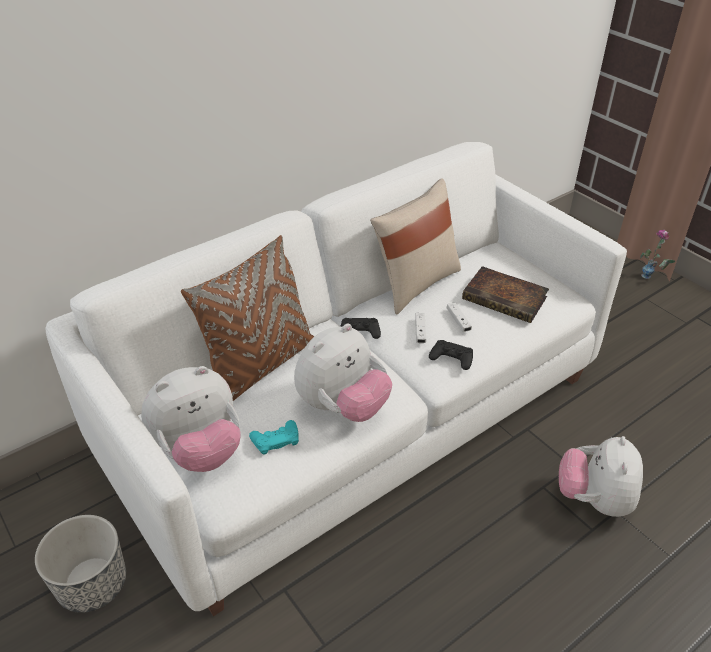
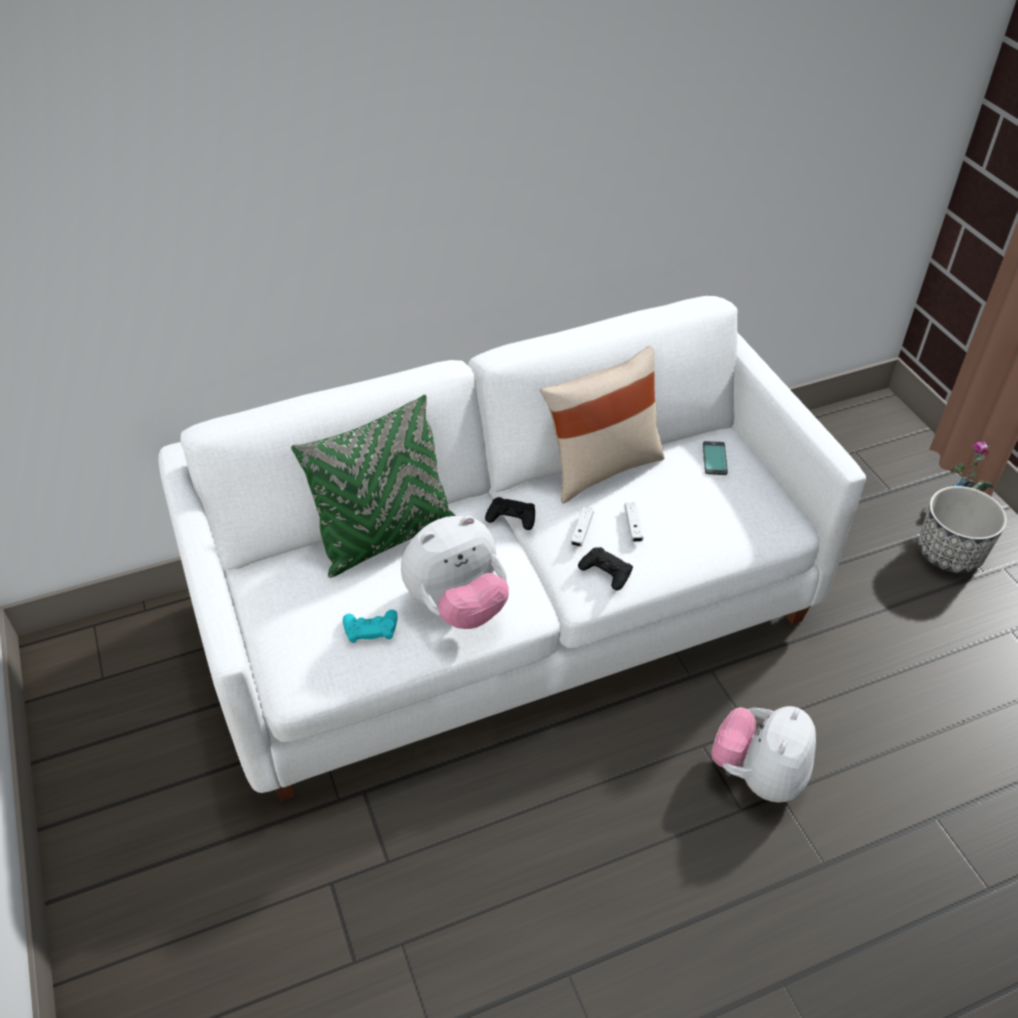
camera: 15 degrees right, 5 degrees up
planter [35,515,126,613] -> planter moved to [918,486,1007,573]
plush toy [141,366,241,472] -> none
brown pillow [181,235,314,401] -> green pillow [291,394,456,578]
book [462,266,549,323] -> none
none -> phone [703,441,728,475]

